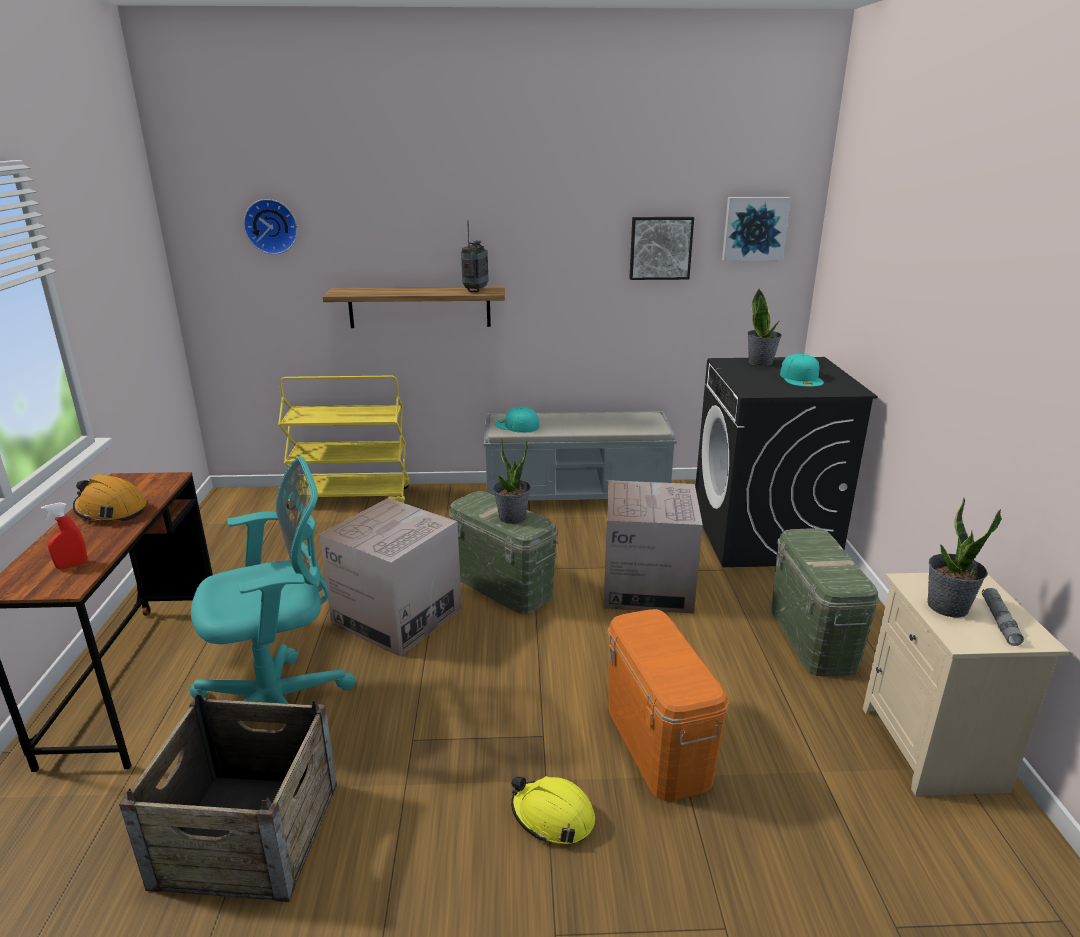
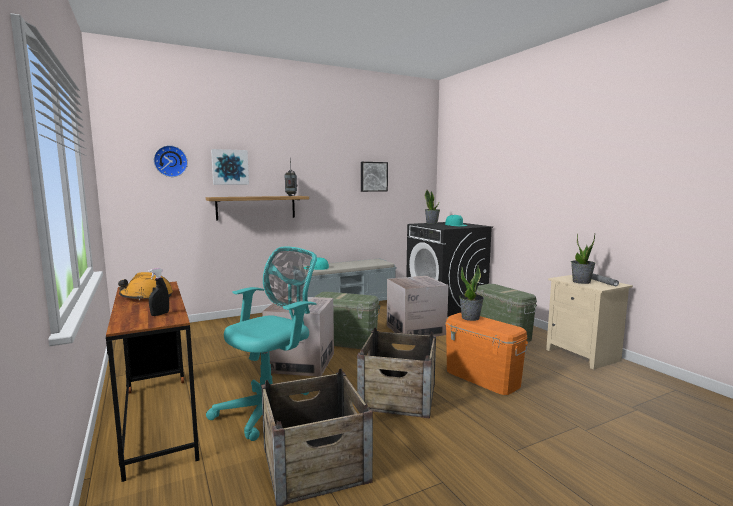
camera: 25 degrees left, 15 degrees down
red spray bottle [41,502,87,569] -> black spray bottle [149,268,169,316]
yellow cart [278,376,410,508] -> none
potted plant [493,439,531,524] -> potted plant moved to [459,265,484,321]
yellow hard hat [511,776,595,844] -> none
picture [722,197,791,261] -> picture moved to [211,149,249,185]
none -> crate [357,328,436,419]

